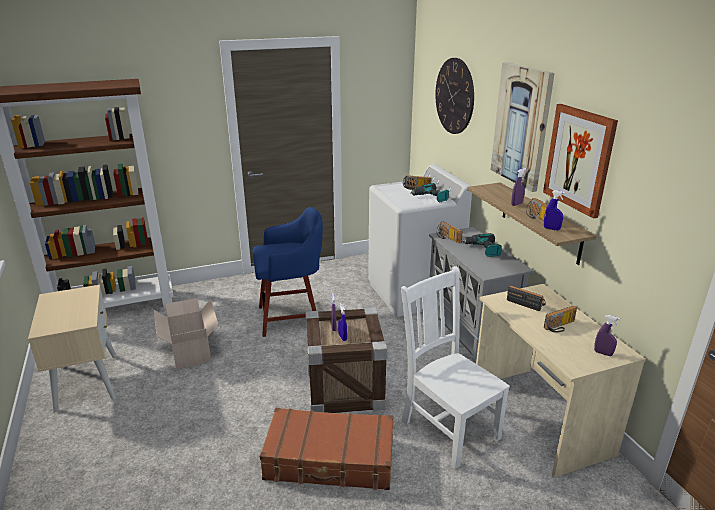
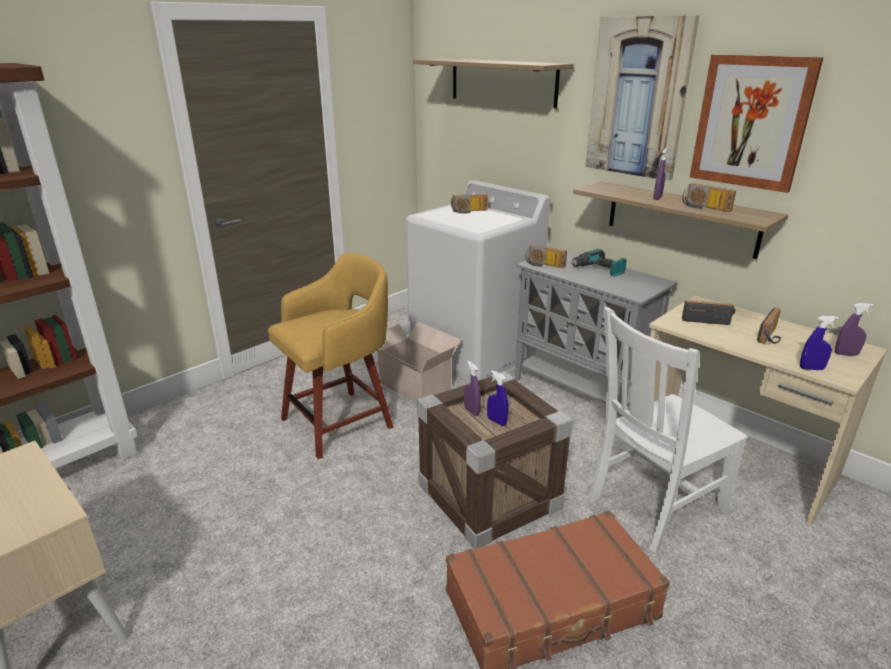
camera: 25 degrees left, 0 degrees up
cardboard box [154,298,218,369] -> cardboard box moved to [377,321,461,403]
blue stool [252,207,323,337] -> yellow stool [268,253,393,459]
white chair [401,266,510,469] -> white chair turned 60 degrees counterclockwise [588,307,748,553]
power drill [410,183,449,202] -> none
wall clock [435,58,474,134] -> shelf [413,58,574,109]
blue spray bottle [544,190,565,231] -> blue spray bottle moved to [800,316,839,370]

